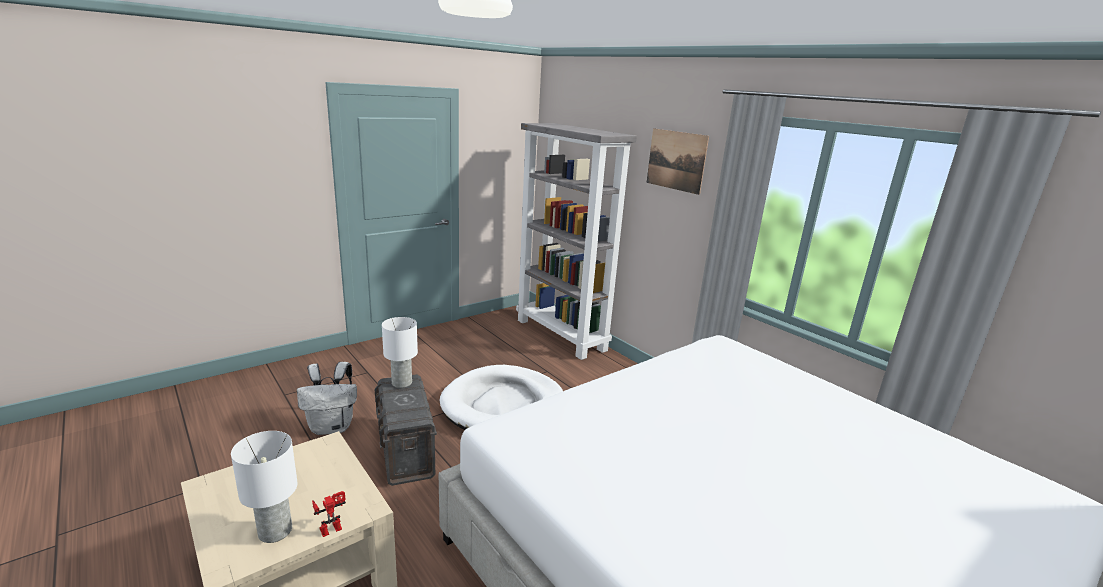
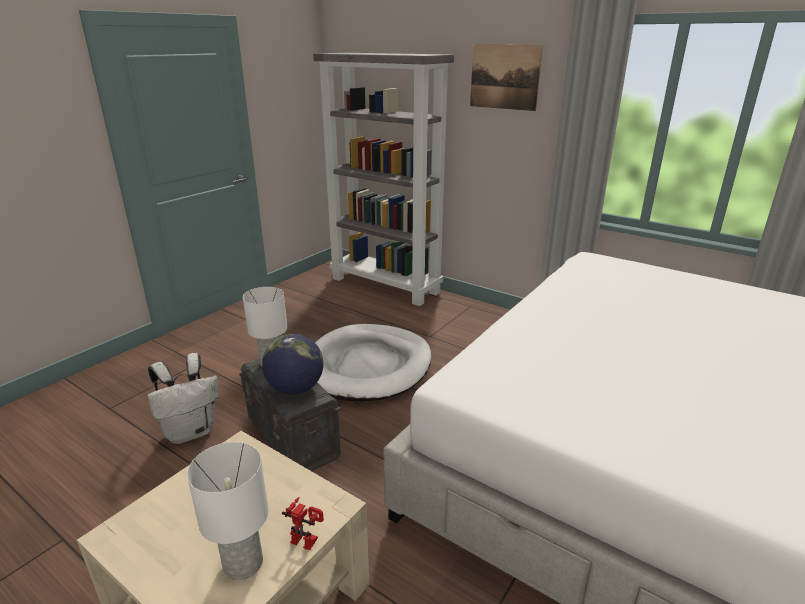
camera: 15 degrees left, 5 degrees up
toy robot [312,491,346,537] -> toy robot turned 75 degrees clockwise [282,497,324,550]
none -> globe [262,334,324,395]

